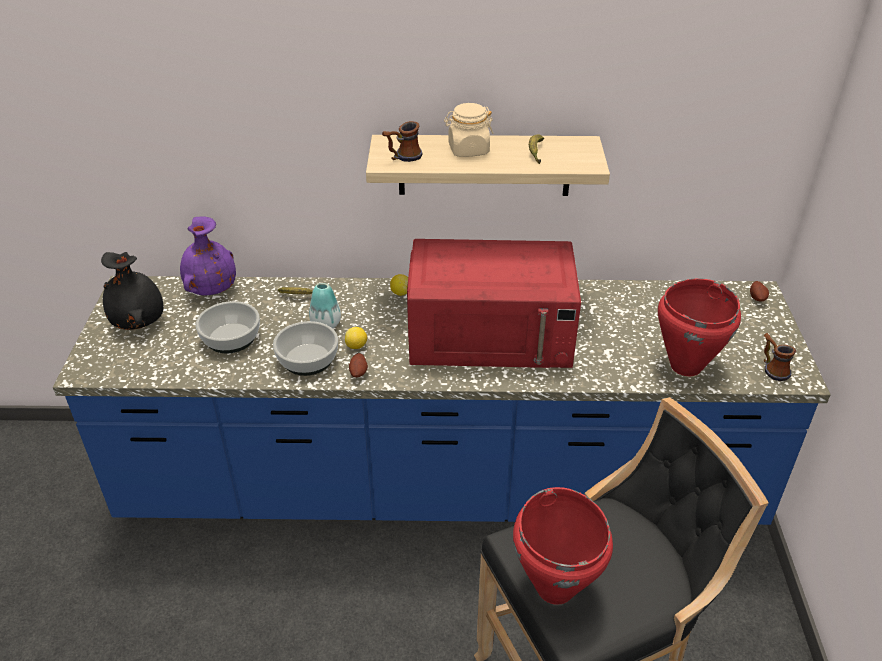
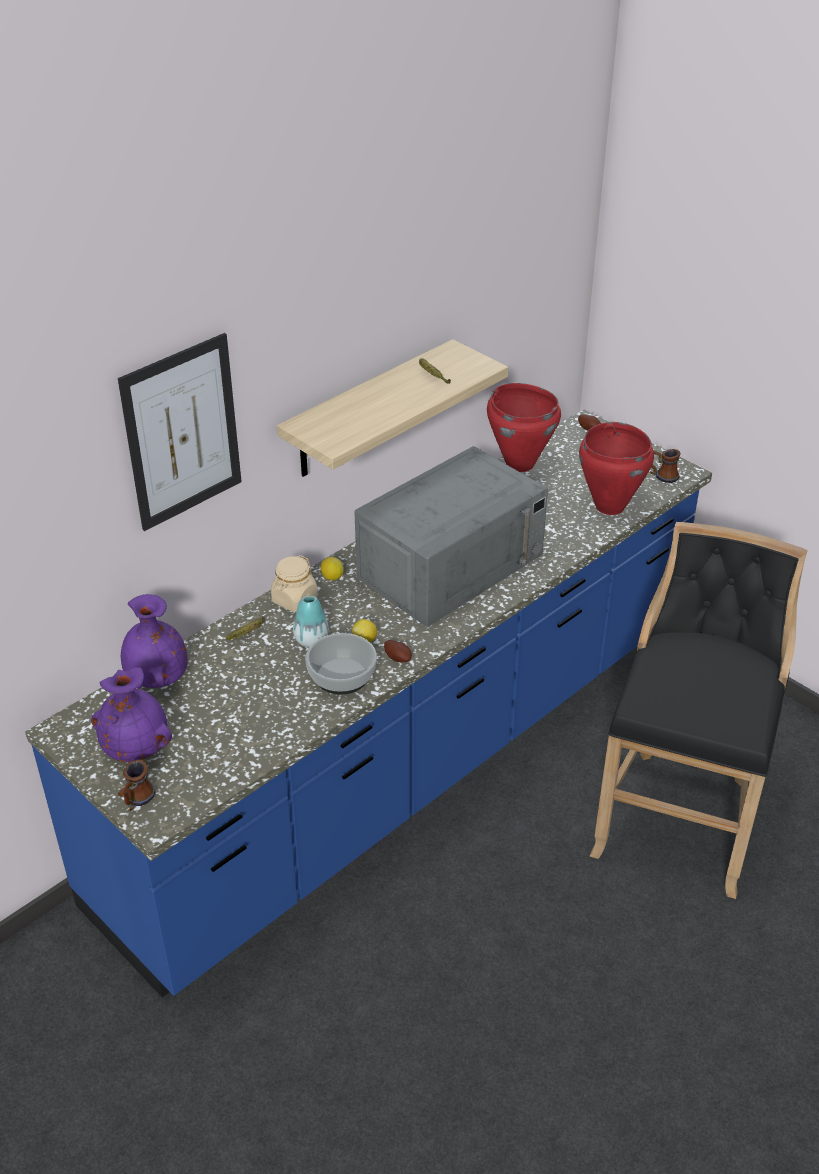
camera: 45 degrees left, 0 degrees up
black vase [101,252,163,330] -> purple vase [91,667,172,762]
bowl [195,301,260,353] -> none
mug [382,121,422,162] -> mug moved to [118,759,155,811]
red microwave [407,239,581,368] -> grey microwave [354,446,548,627]
beige jar [444,103,494,157] -> beige jar moved to [271,555,318,612]
red cooking pot [513,487,613,605] -> red cooking pot moved to [487,383,561,472]
none -> picture [118,333,242,531]

